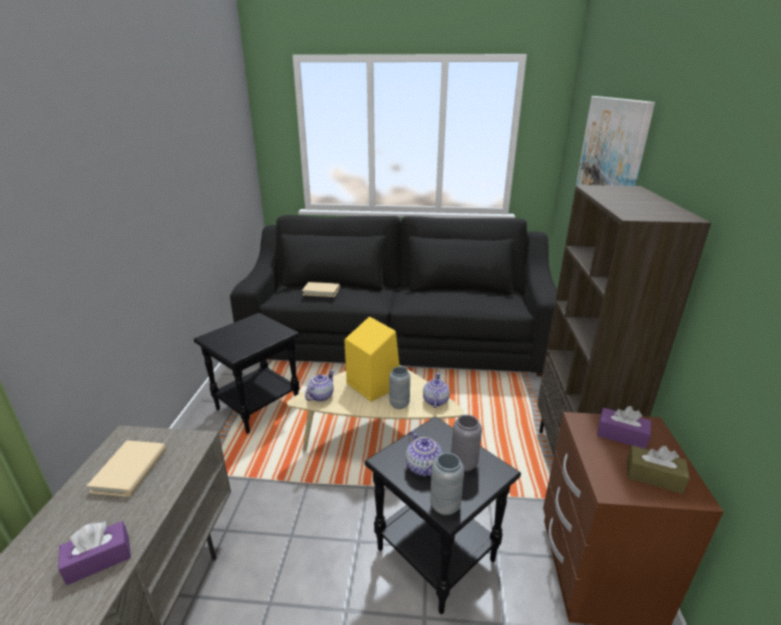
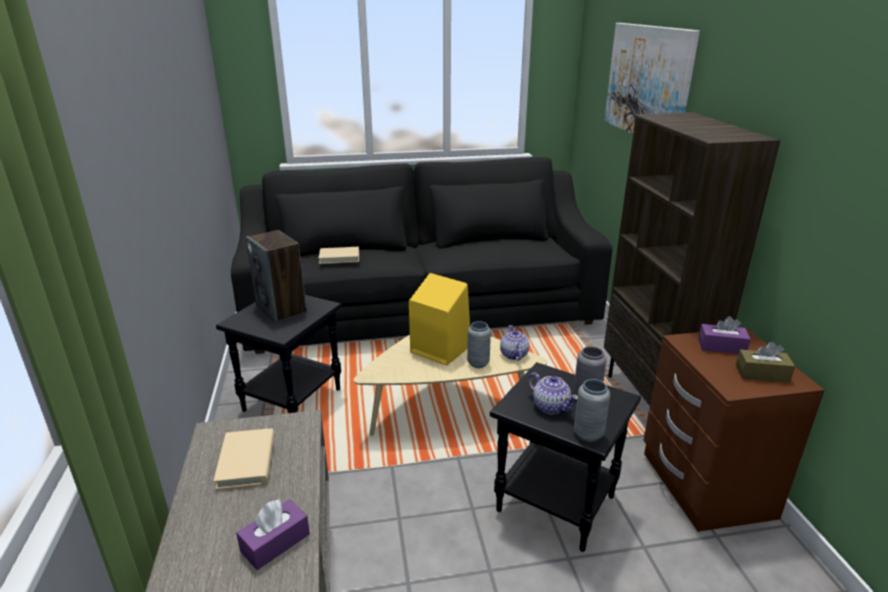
camera: 15 degrees left, 0 degrees up
teapot [305,370,334,401] -> none
none -> speaker [246,230,307,322]

